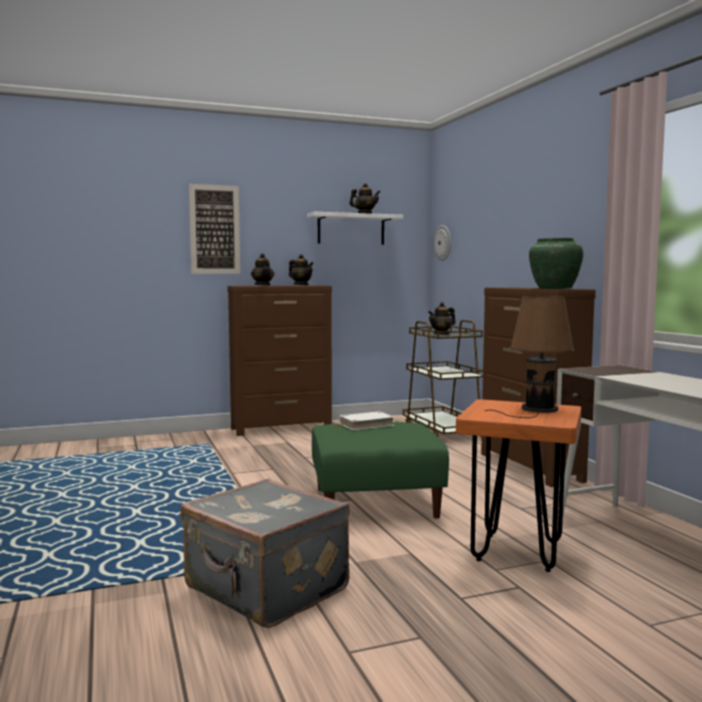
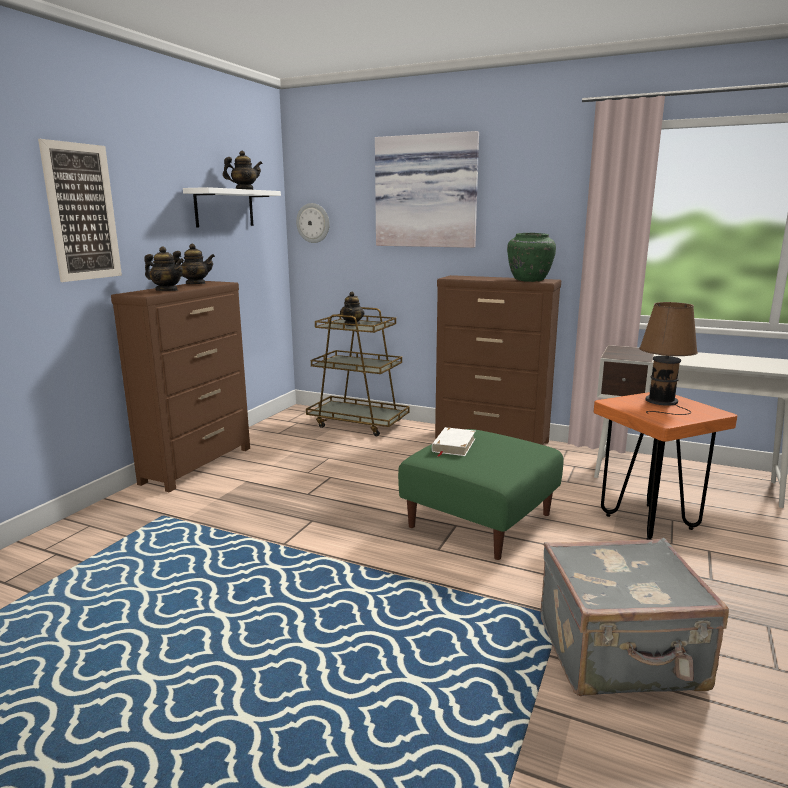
camera: 45 degrees left, 10 degrees up
none -> picture [375,131,479,248]

